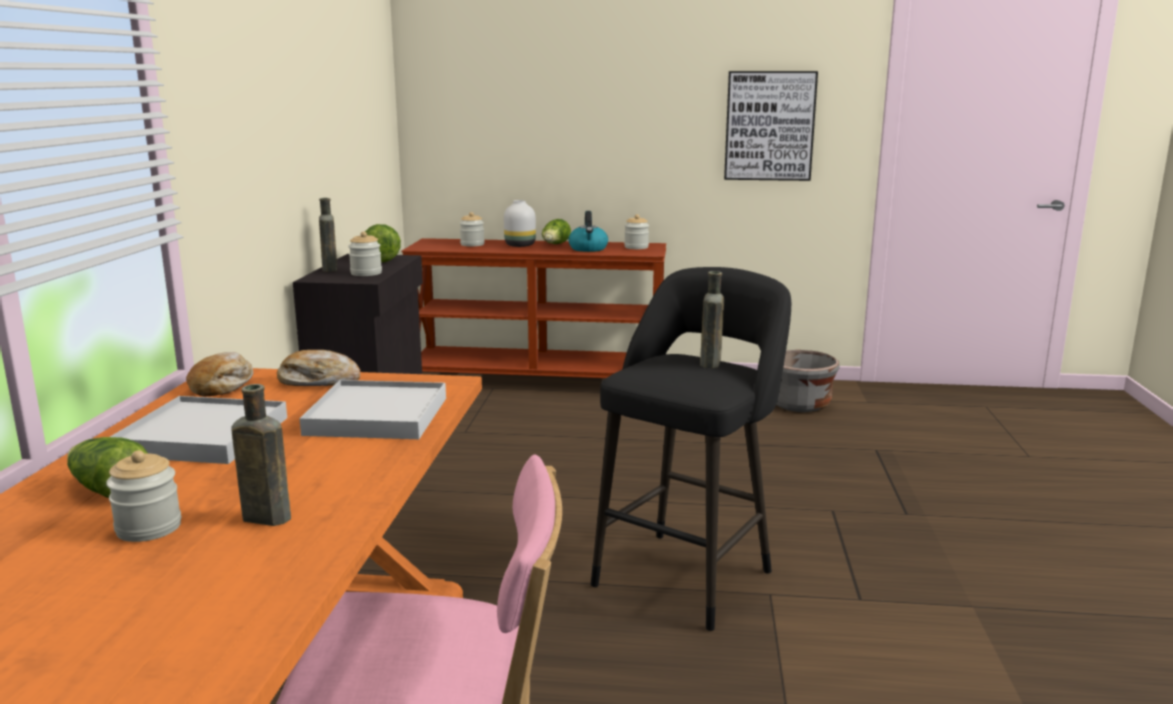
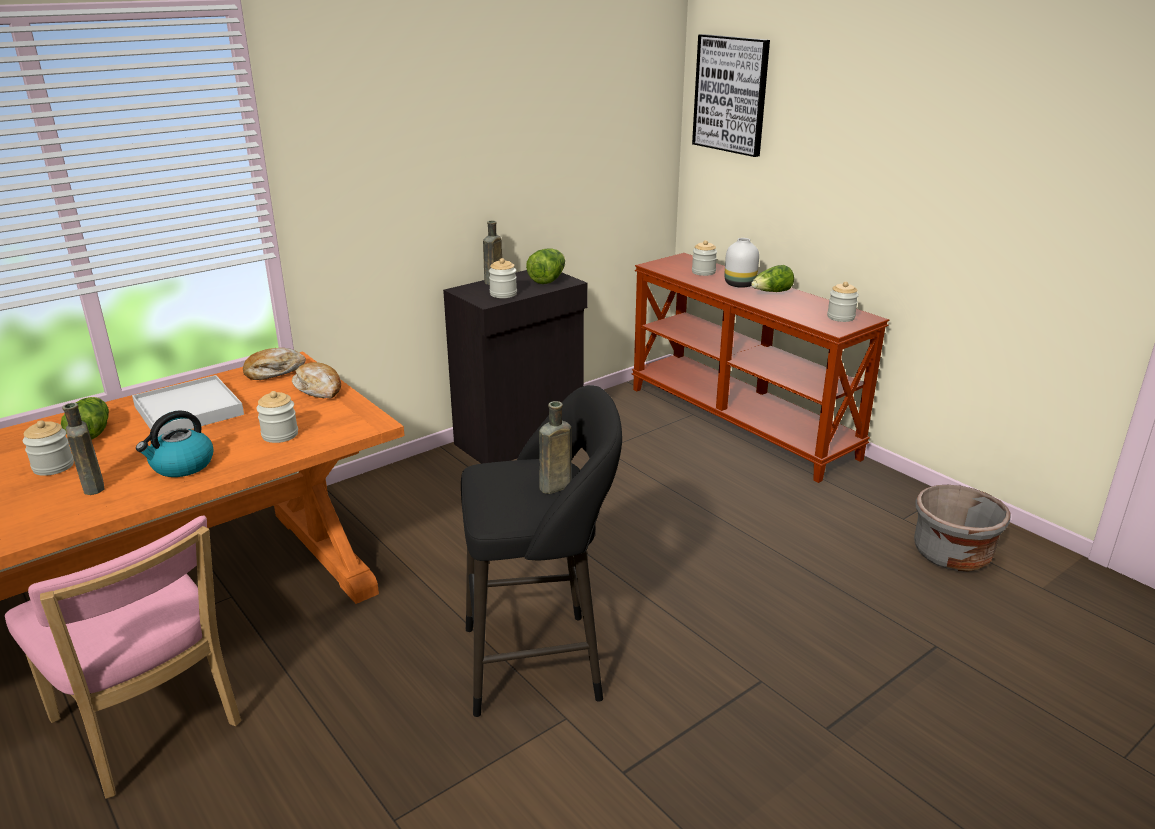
camera: 45 degrees right, 10 degrees up
white tray [299,380,446,439] -> jar [257,391,298,443]
kettle [568,211,608,252] -> kettle moved to [136,410,214,477]
picture [724,71,818,181] -> picture moved to [692,34,770,157]

